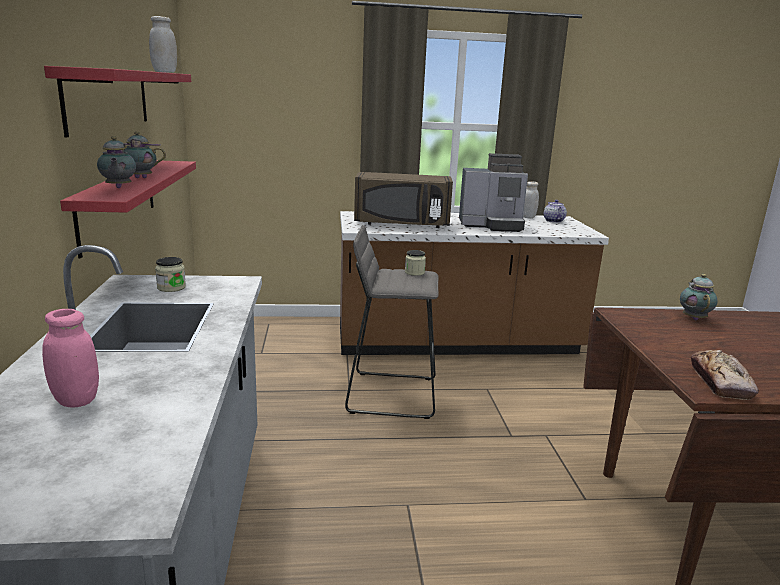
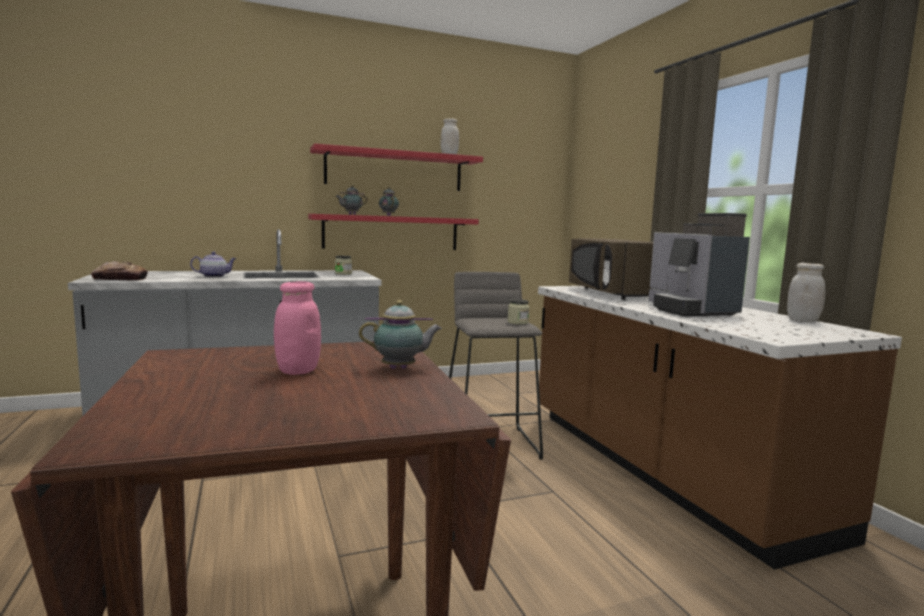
camera: 75 degrees right, 10 degrees down
pink jar [42,309,99,408] -> pink jar moved to [274,281,321,375]
teapot [544,200,567,223] -> teapot moved to [190,252,236,277]
bread [691,350,759,400] -> bread moved to [91,261,148,281]

